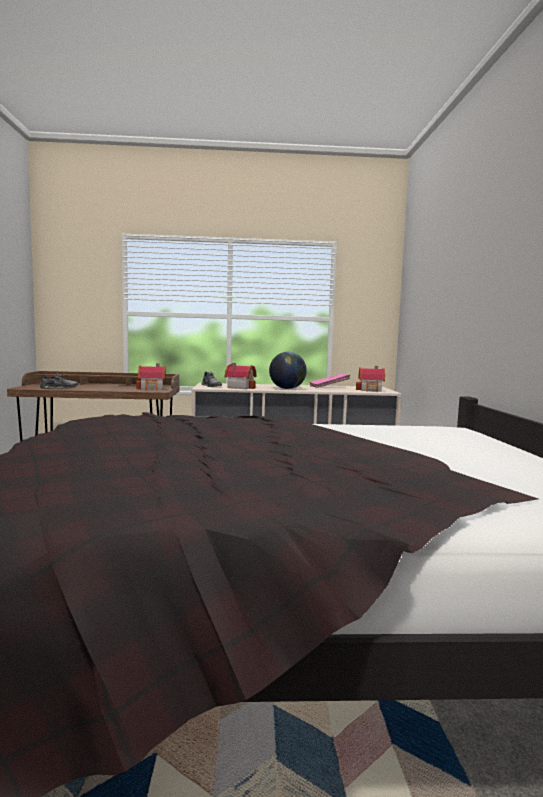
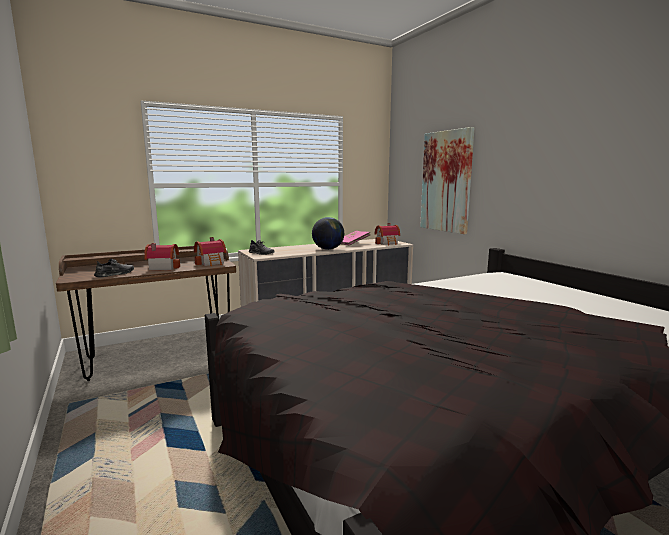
camera: 25 degrees left, 5 degrees up
toy house [225,363,257,389] -> toy house moved to [144,243,180,271]
none -> picture [420,127,475,234]

